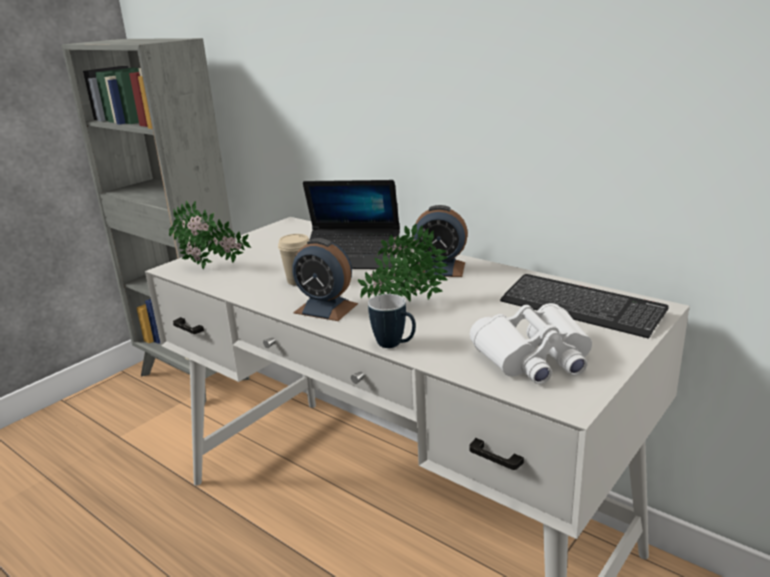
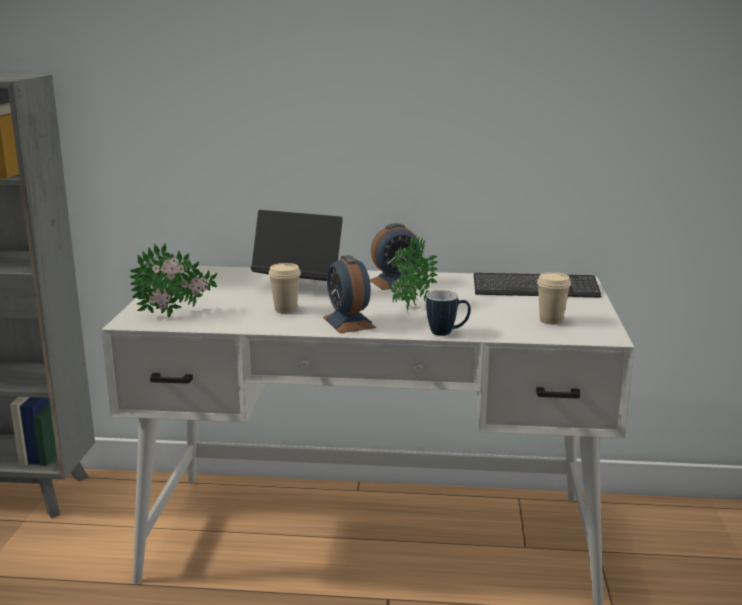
camera: 35 degrees left, 5 degrees down
alarm clock [293,238,358,321] -> alarm clock turned 75 degrees clockwise [323,255,376,333]
laptop [303,180,400,269] -> laptop turned 135 degrees counterclockwise [251,210,343,281]
white binoculars [470,303,592,384] -> beige cup [537,272,571,324]

